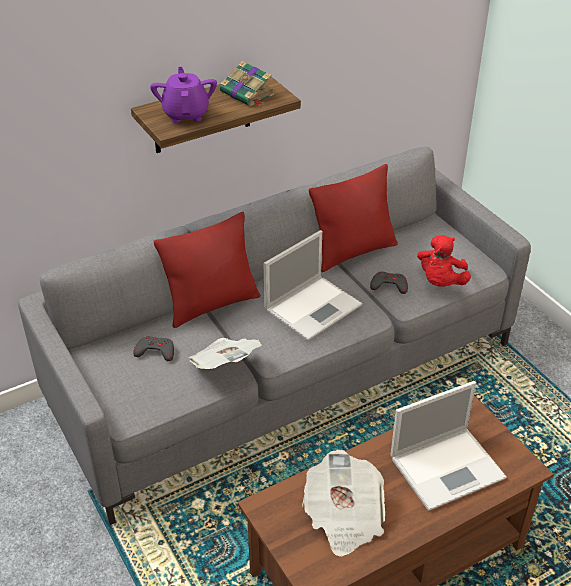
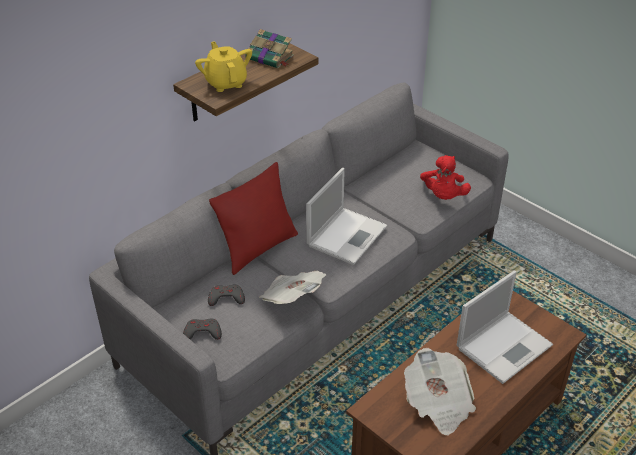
camera: 15 degrees left, 0 degrees up
purple teapot [150,67,217,123] -> yellow teapot [195,41,252,92]
red pillow [309,164,398,272] -> none
grey game controller [370,272,408,294] -> grey game controller moved to [183,318,222,340]

